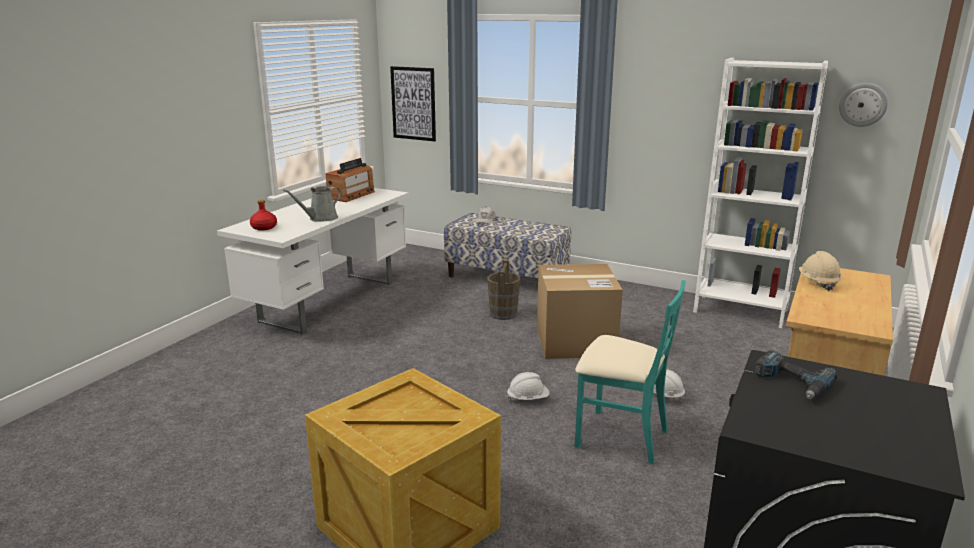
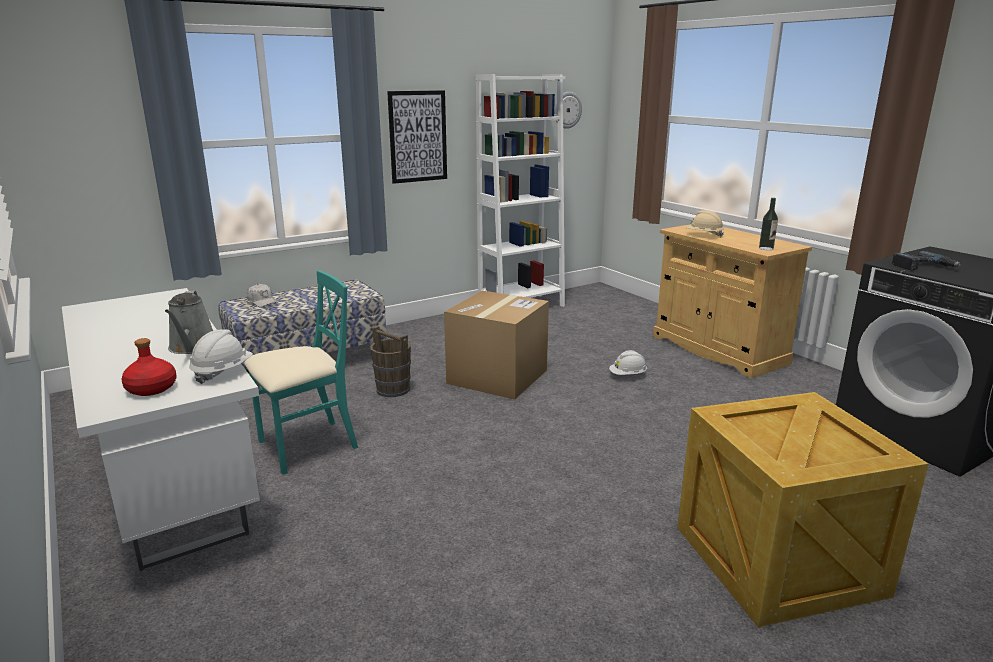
camera: 60 degrees left, 0 degrees up
radio [325,158,375,202] -> none
picture [390,66,436,141] -> picture moved to [387,90,447,184]
white hard hat [507,372,549,401] -> white hard hat moved to [189,329,253,384]
turquoise chair [575,280,686,465] -> turquoise chair moved to [244,270,358,475]
none -> bottle [759,198,778,250]

